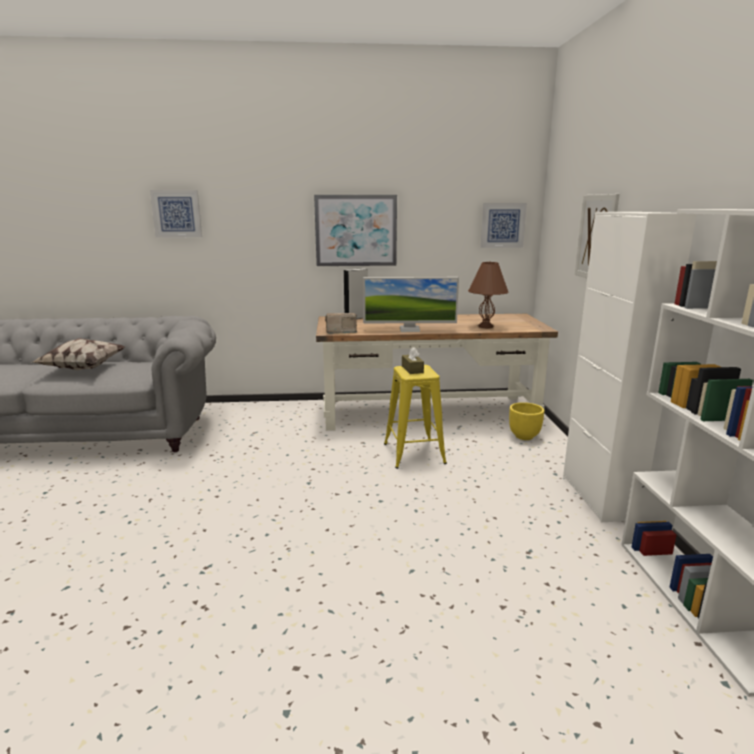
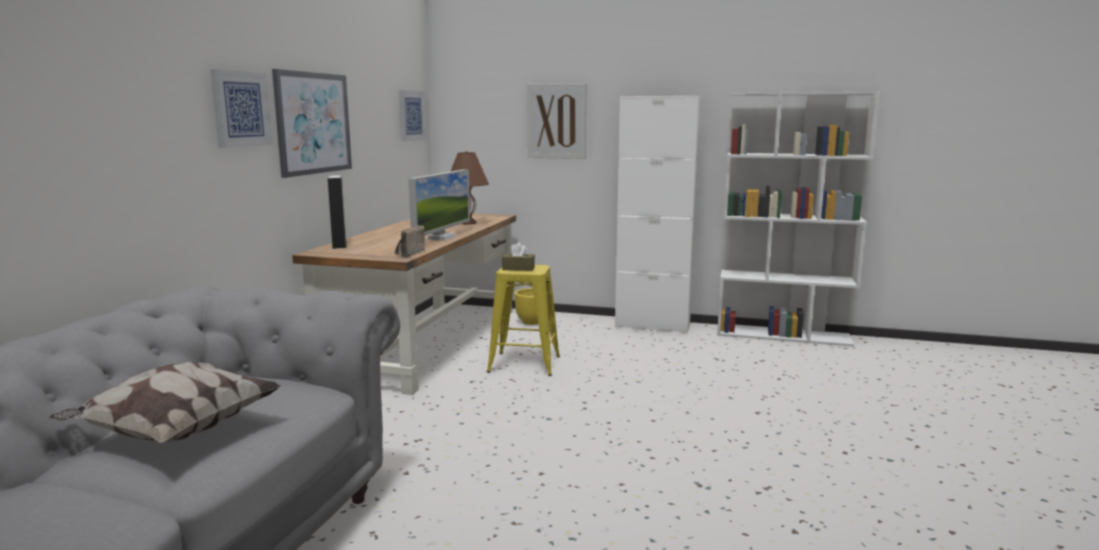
camera: 70 degrees left, 5 degrees down
picture [150,190,202,238] -> picture moved to [210,69,272,148]

